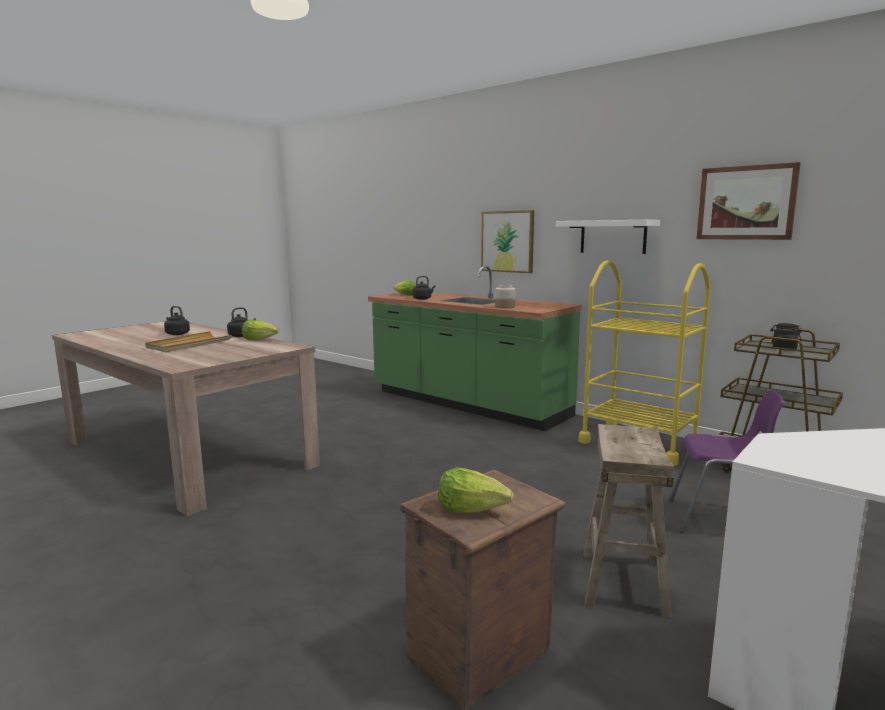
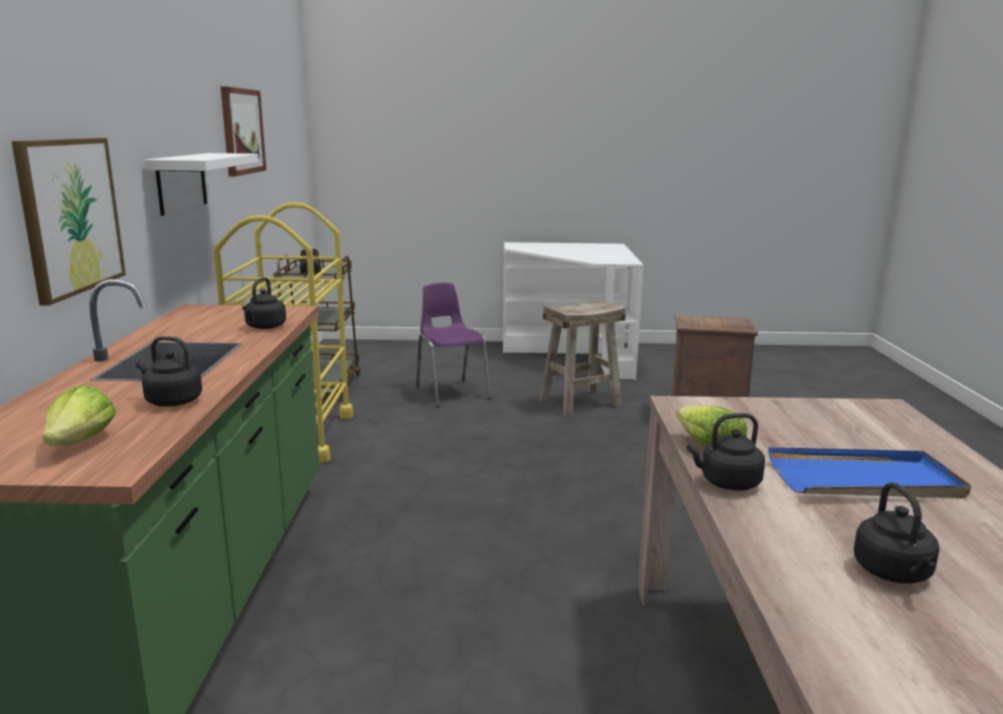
camera: 130 degrees left, 5 degrees up
beige tray [145,331,232,353] -> blue tray [768,447,971,498]
lettuce [438,467,514,513] -> none
jar [495,285,516,308] -> black kettle [243,277,286,329]

